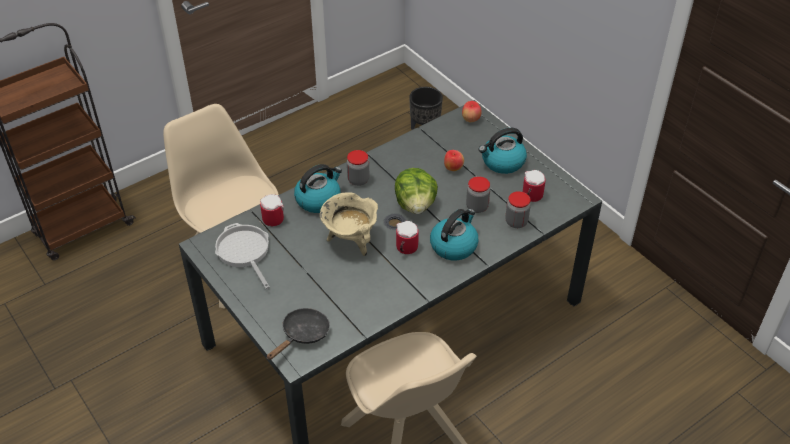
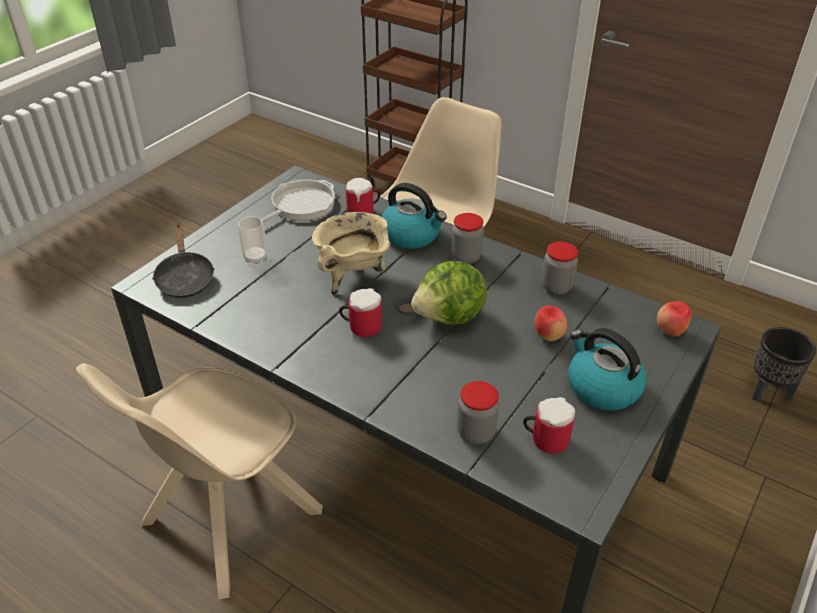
camera: 70 degrees right, 5 degrees down
black frying pan [267,308,330,360] -> black frying pan turned 60 degrees clockwise [152,223,215,298]
kettle [430,209,478,261] -> none
jar [466,176,490,213] -> jar moved to [541,242,578,295]
none -> cup [238,216,267,264]

